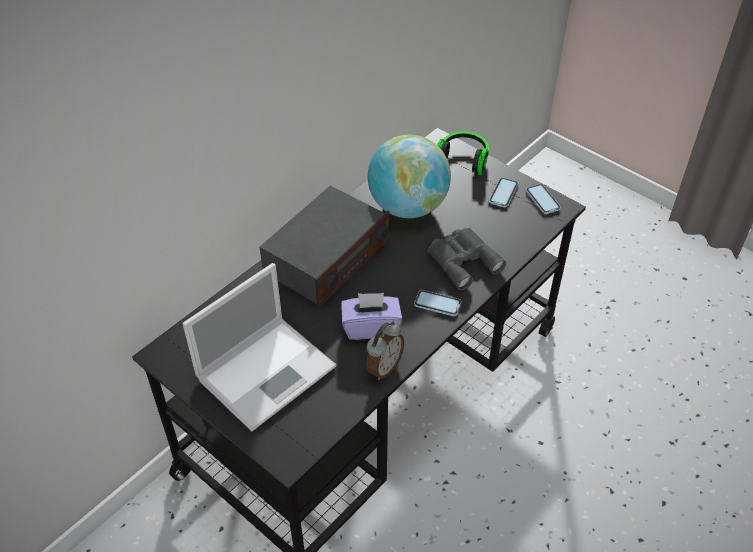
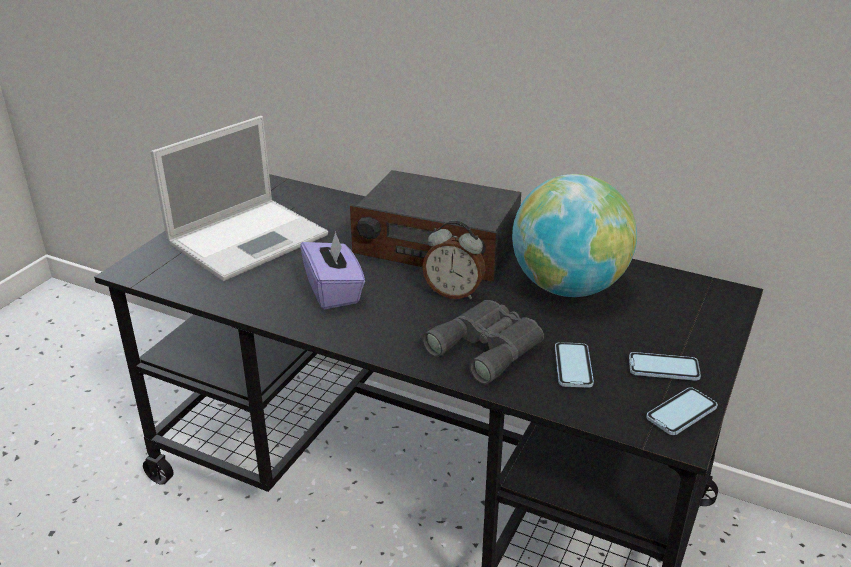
camera: 75 degrees right, 15 degrees down
laptop [182,263,336,431] -> laptop turned 75 degrees counterclockwise [151,116,328,281]
alarm clock [366,322,404,380] -> alarm clock moved to [422,221,485,299]
phone [414,290,462,316] -> phone moved to [555,342,594,388]
headphones [437,132,489,175] -> none

